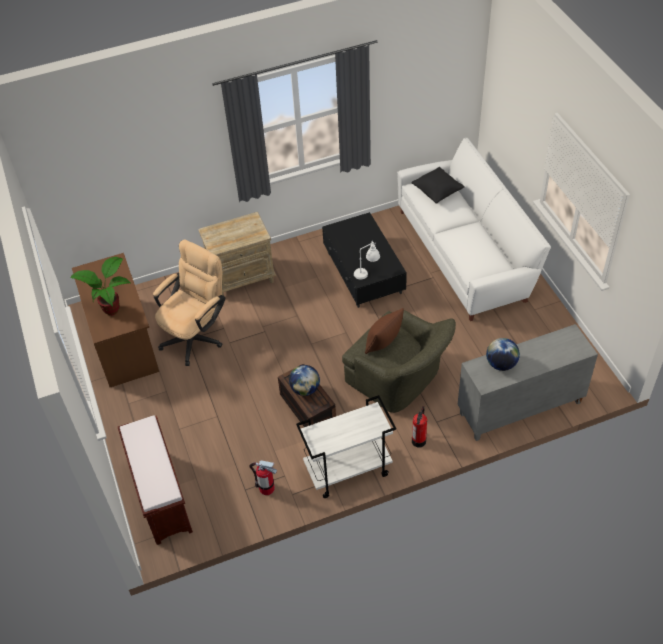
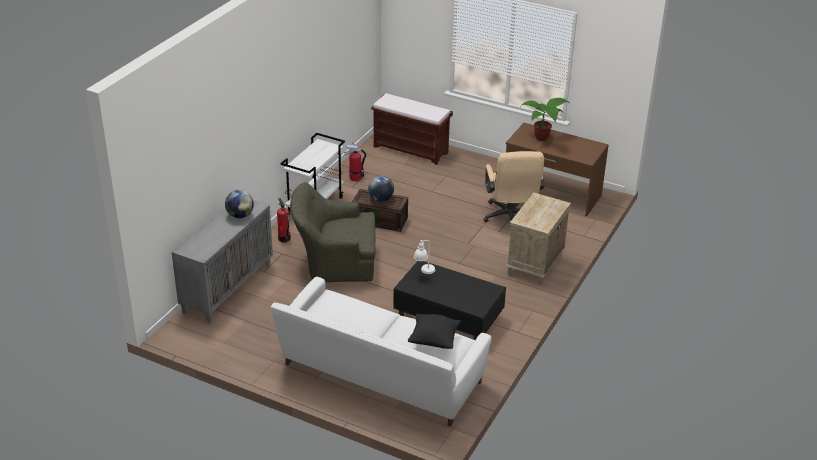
camera: 135 degrees right, 15 degrees down
brown pillow [365,308,404,354] -> none

